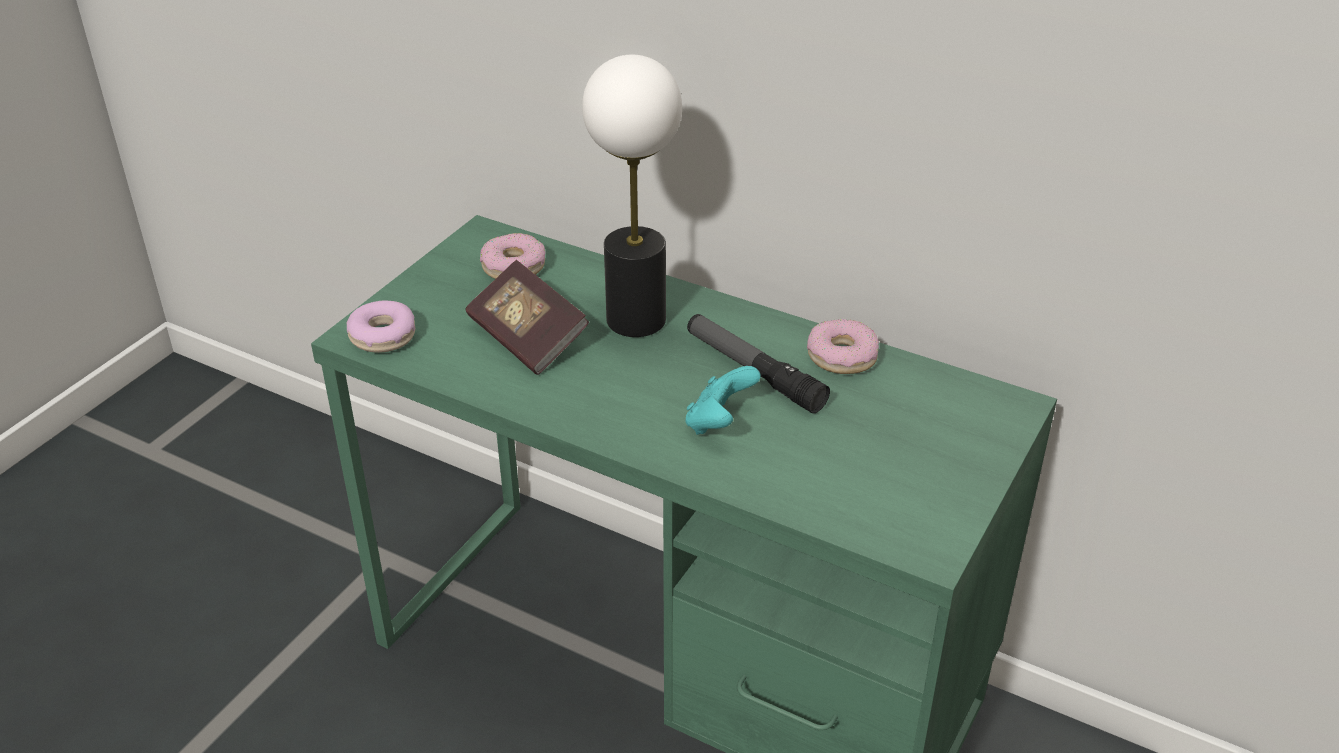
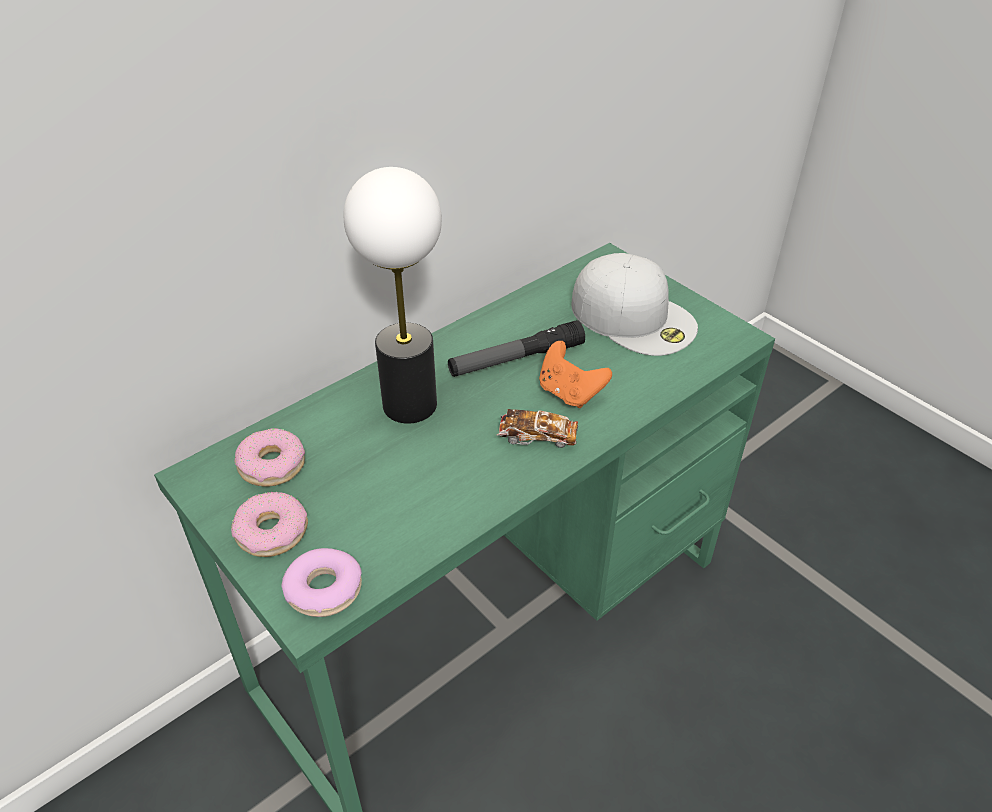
camera: 70 degrees left, 5 degrees up
book [465,260,589,375] -> none
turquoise game controller [685,366,761,435] -> orange game controller [539,341,612,408]
donut [807,319,879,374] -> donut moved to [231,492,308,557]
none -> toy car [497,409,578,448]
none -> white cap [572,253,698,356]

